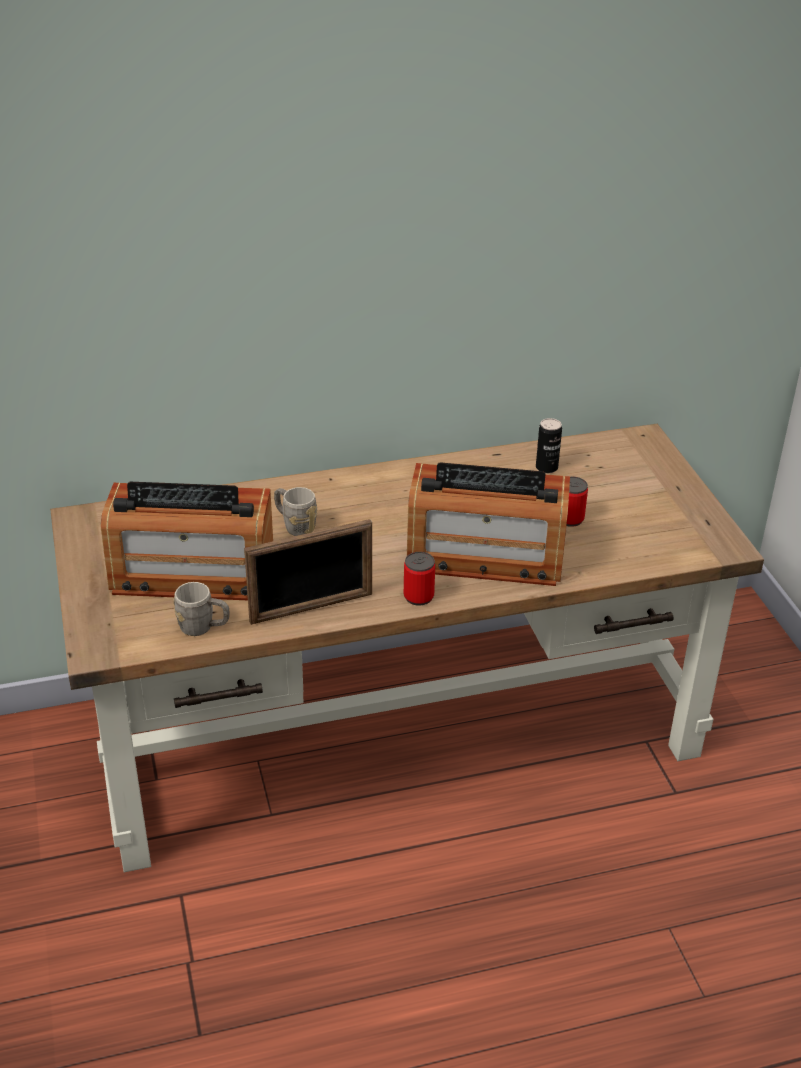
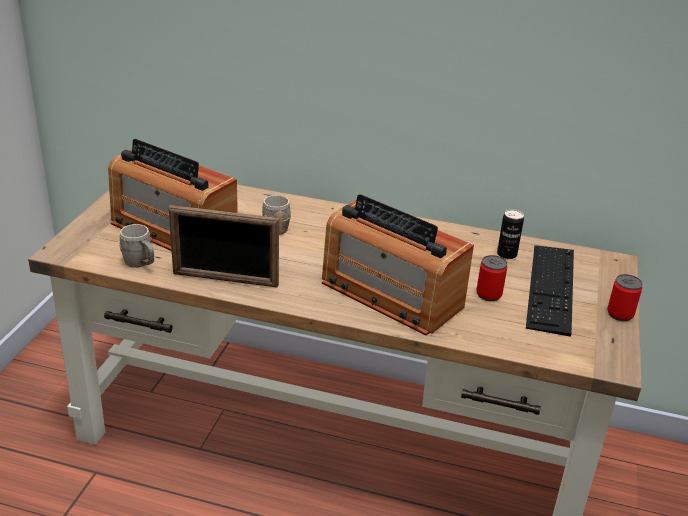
camera: 30 degrees right, 5 degrees down
can [404,552,435,606] -> can moved to [607,274,643,321]
none -> keyboard [526,245,574,337]

